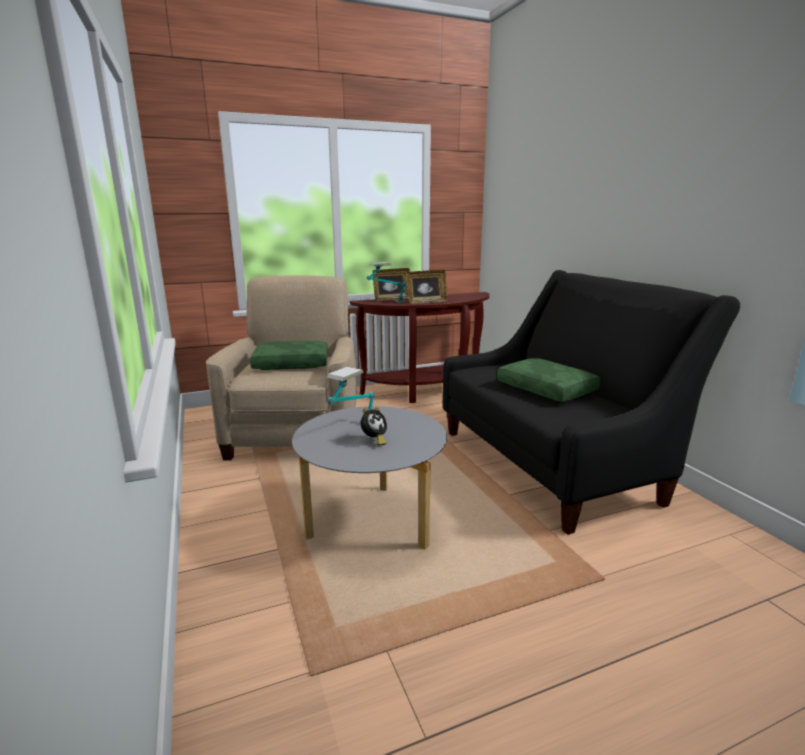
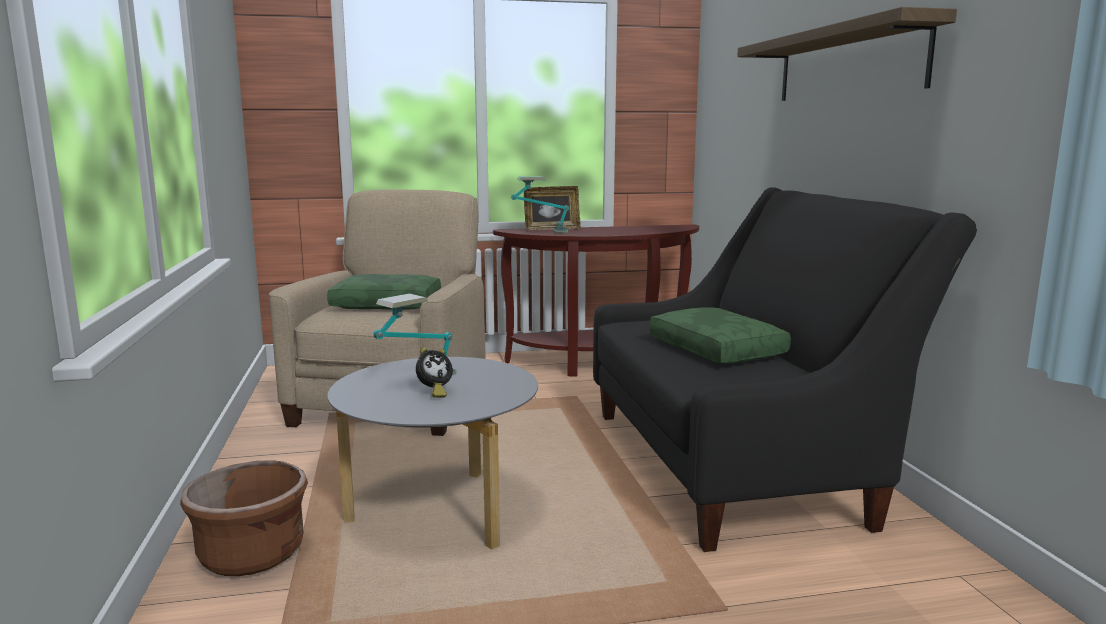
camera: 10 degrees right, 5 degrees down
picture frame [407,270,448,304] -> none
none -> brown planter [180,460,308,576]
none -> shelf [737,7,957,101]

